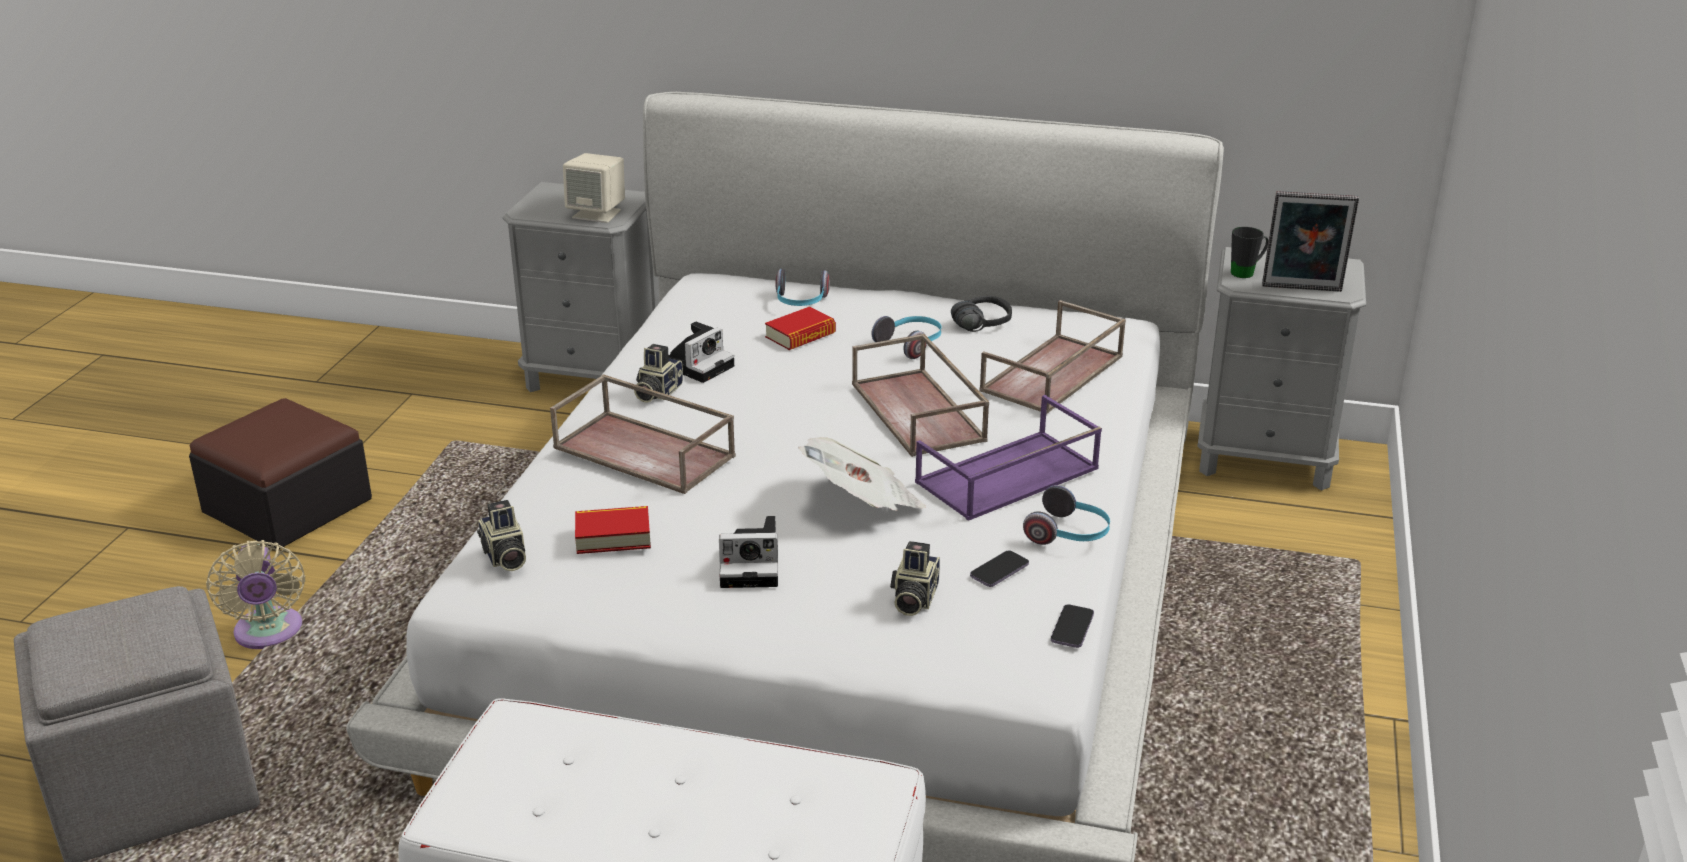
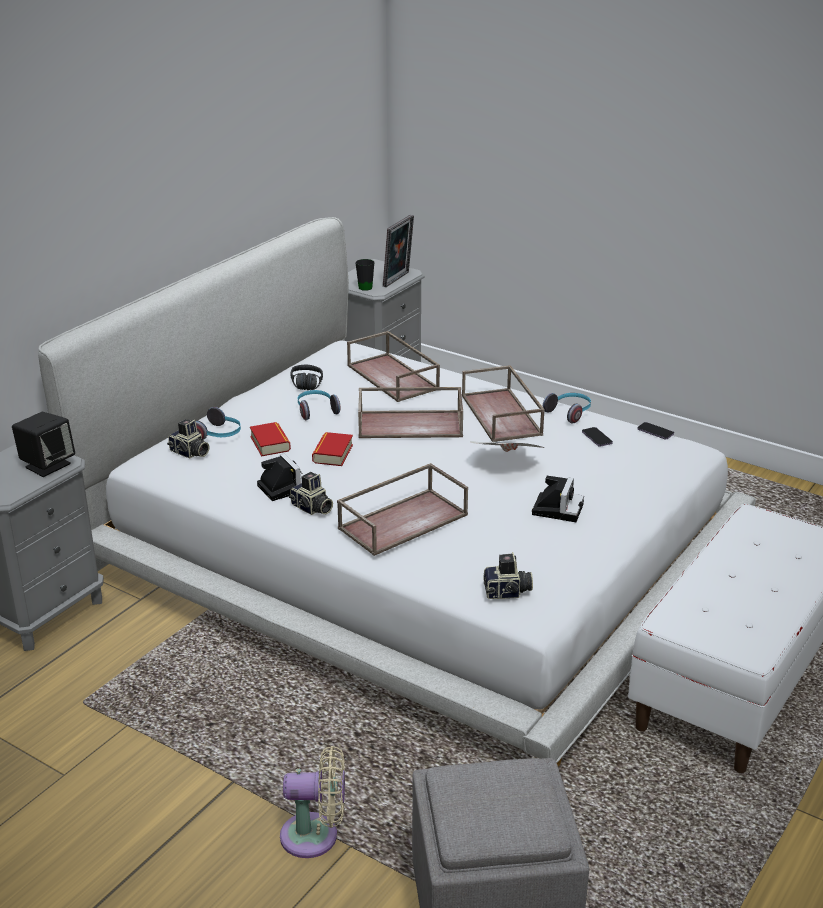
camera: 70 degrees left, 0 degrees up
ottoman [189,398,372,549] -> none
beige speaker [563,153,625,223] -> black speaker [12,412,75,477]
book [575,506,651,554] -> book moved to [312,432,353,466]
camera [890,541,940,616] -> camera moved to [167,419,209,459]
purple tray [915,395,1102,521] -> brown tray [462,365,545,442]

